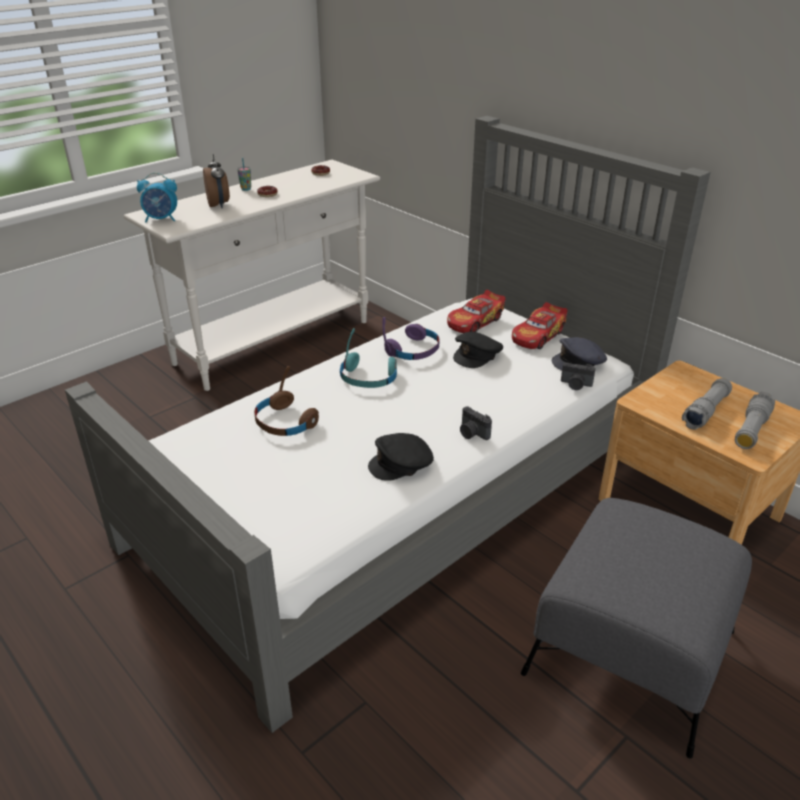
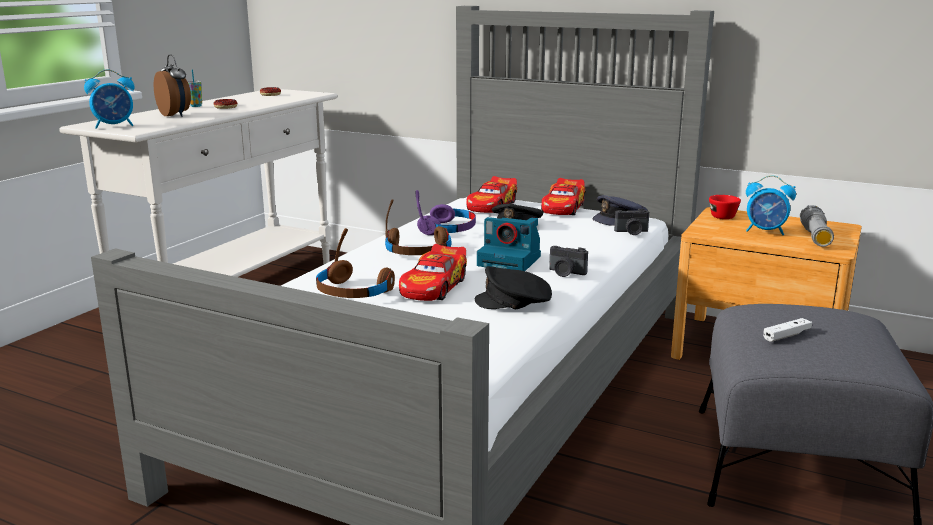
camera: 20 degrees left, 15 degrees down
turquoise headphones [340,328,397,388] -> brown headphones [385,199,452,255]
black cap [368,433,434,481] -> black cap turned 45 degrees clockwise [475,266,552,309]
grey flashlight [682,378,732,430] -> alarm clock [746,175,796,235]
none -> toy car [399,244,467,301]
none -> camera [477,217,541,271]
none -> red cup [709,195,741,219]
none -> white game controller [763,318,812,342]

